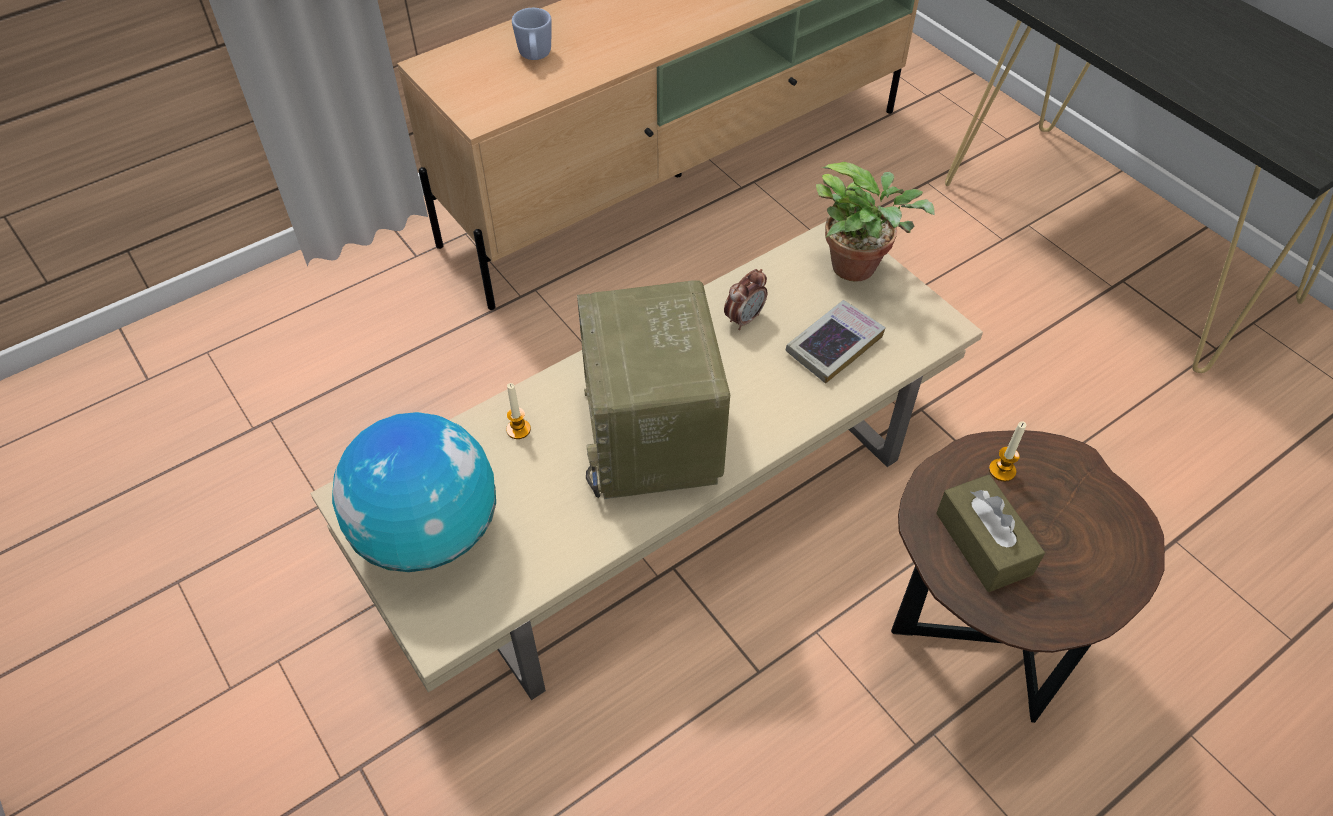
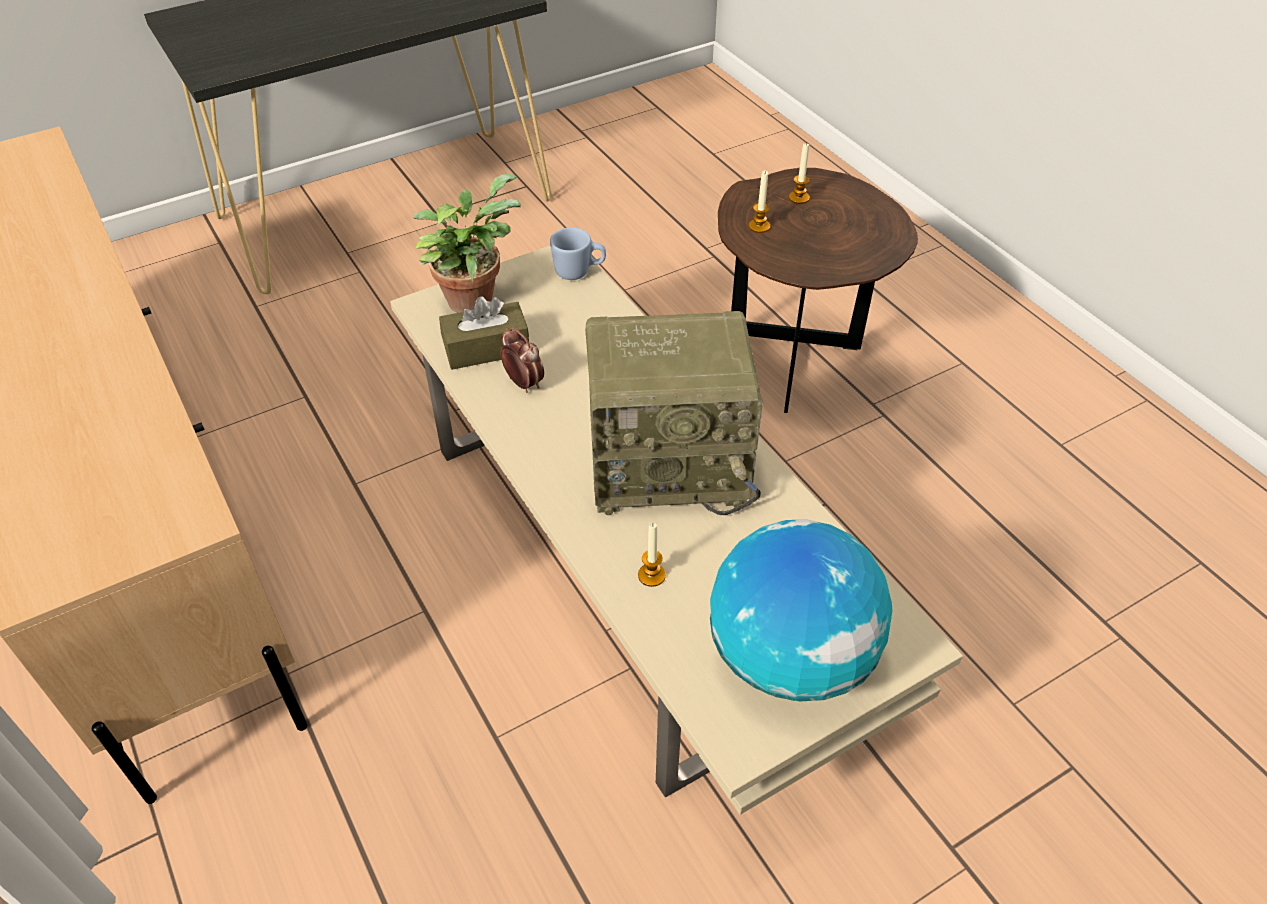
camera: 85 degrees left, 5 degrees down
blue mug [512,8,552,60] -> blue mug moved to [550,227,606,280]
book [785,300,886,384] -> none
brown tissue box [936,475,1045,592] -> brown tissue box moved to [439,296,529,370]
none -> candle [789,142,810,204]

